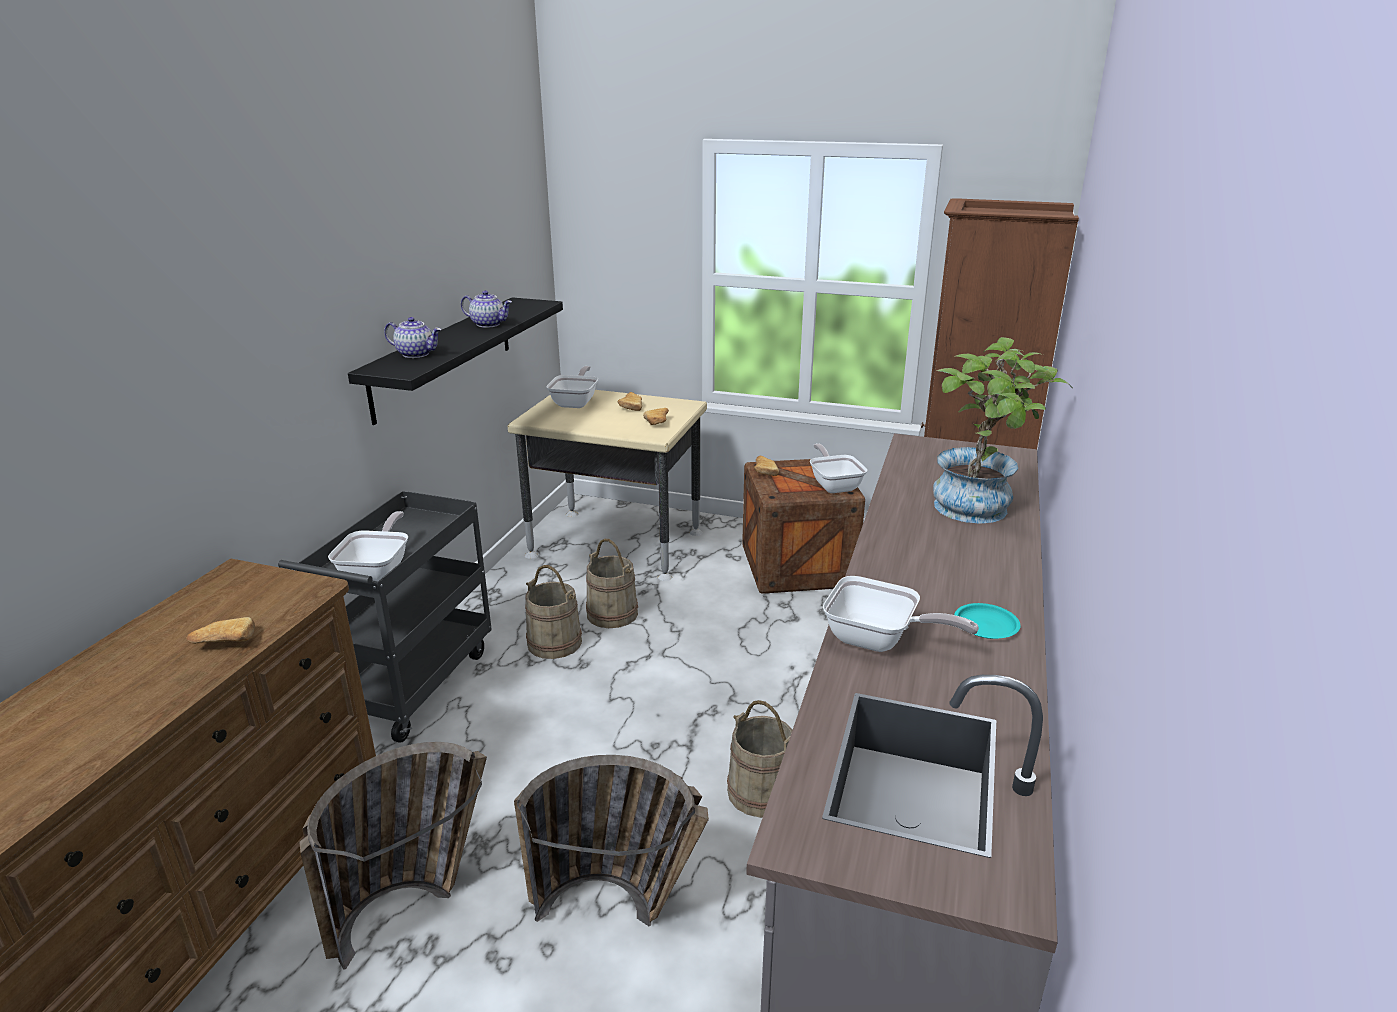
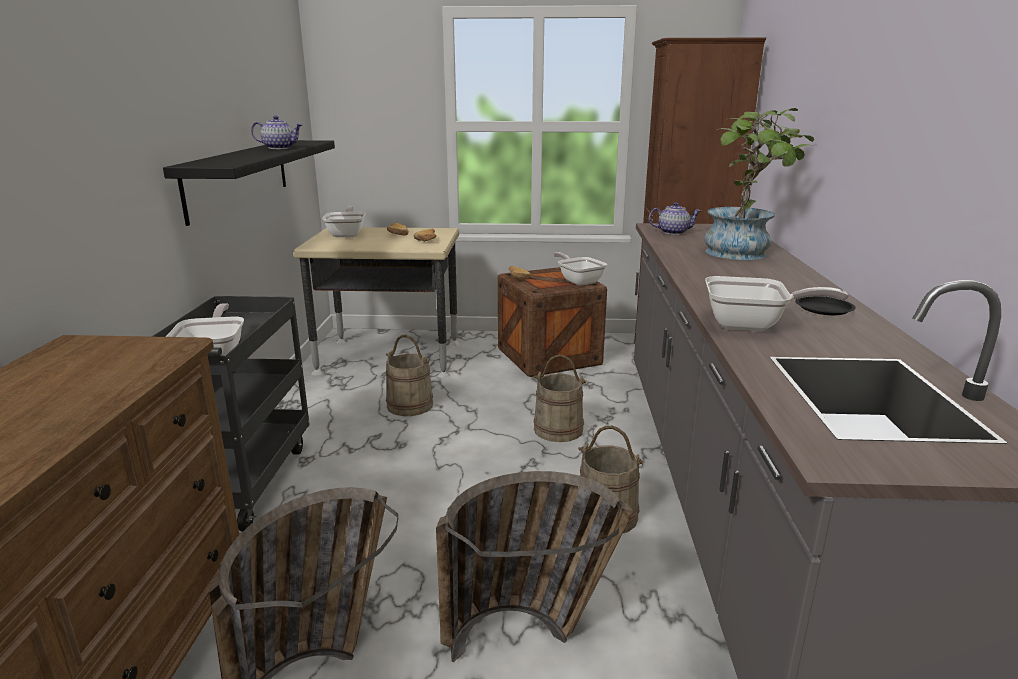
camera: 15 degrees left, 5 degrees down
bread [187,617,255,644] -> none
teapot [384,317,442,358] -> teapot moved to [649,202,701,235]
beige bucket [525,565,582,659] -> beige bucket moved to [533,354,587,442]
turquoise plate [954,603,1020,639] -> black plate [795,296,856,315]

